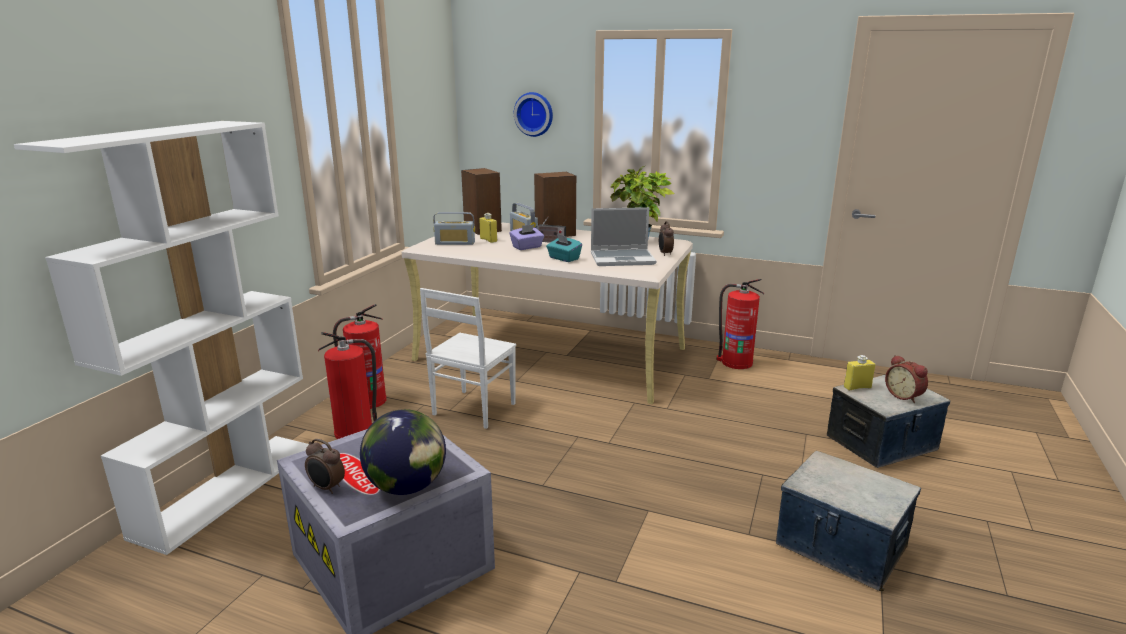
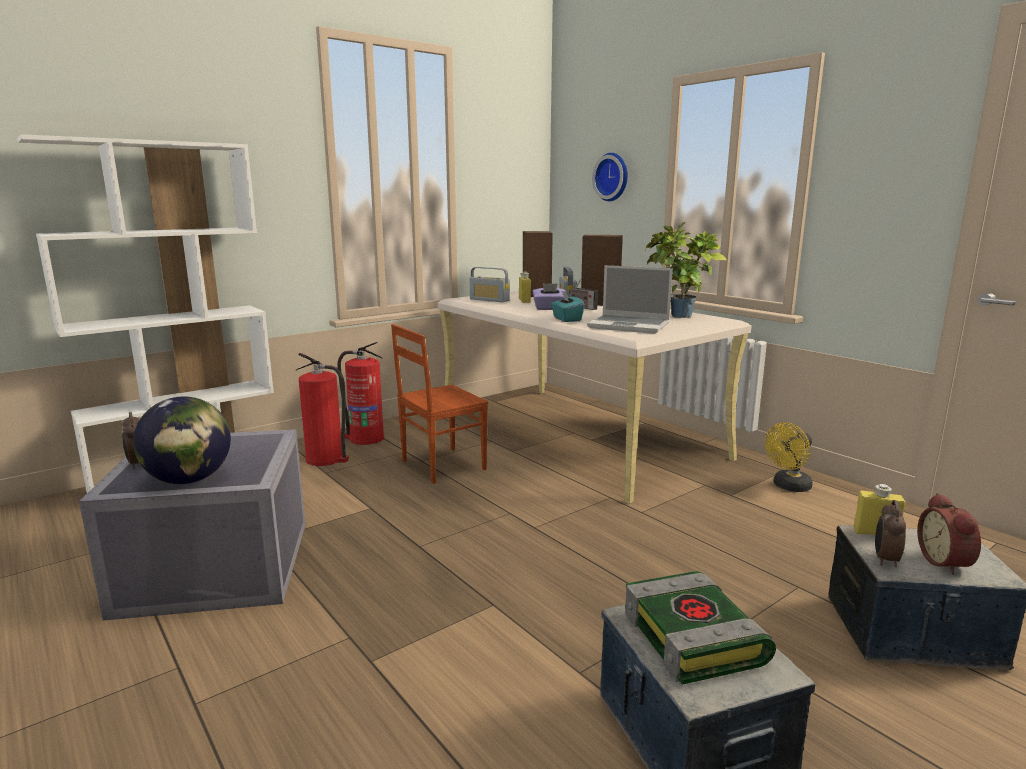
camera: 30 degrees right, 5 degrees down
white chair [420,288,516,429] -> brown chair [391,324,488,484]
alarm clock [659,221,674,256] -> alarm clock moved to [875,500,906,566]
fire extinguisher [717,279,764,369] -> yellow fan [765,422,813,492]
none -> book [625,571,776,685]

